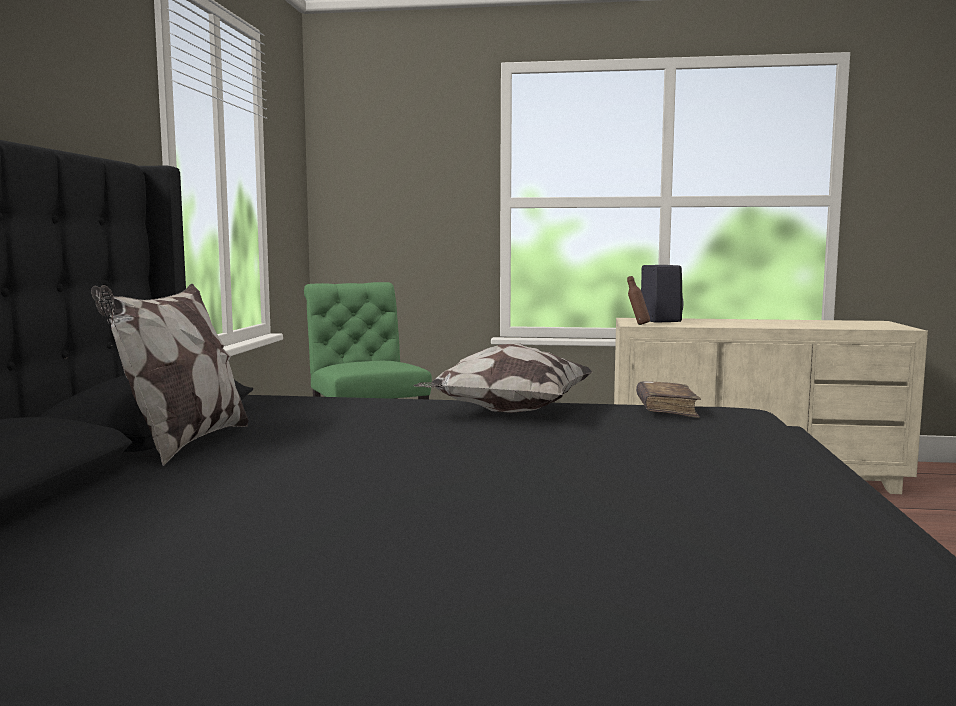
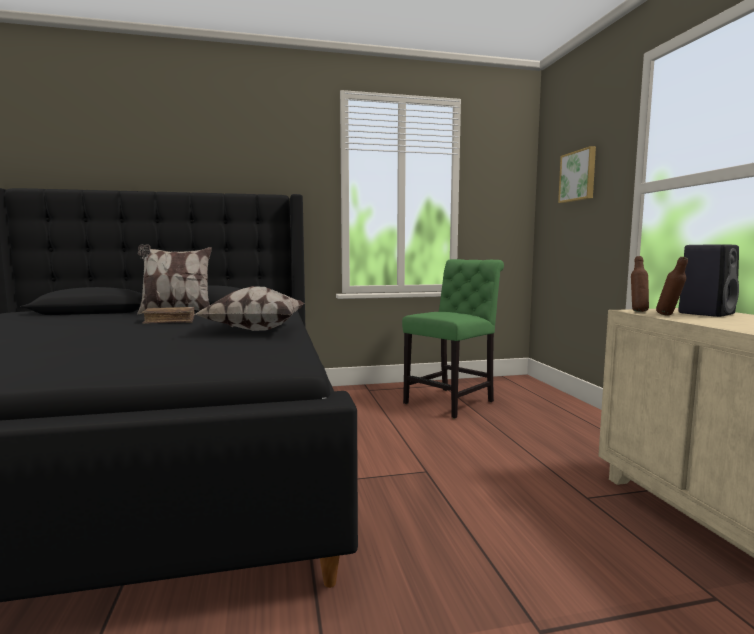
camera: 70 degrees right, 0 degrees up
brown book [636,381,701,418] -> brown book moved to [142,307,195,324]
none -> picture [558,146,596,203]
none -> brown bottle [656,257,688,316]

